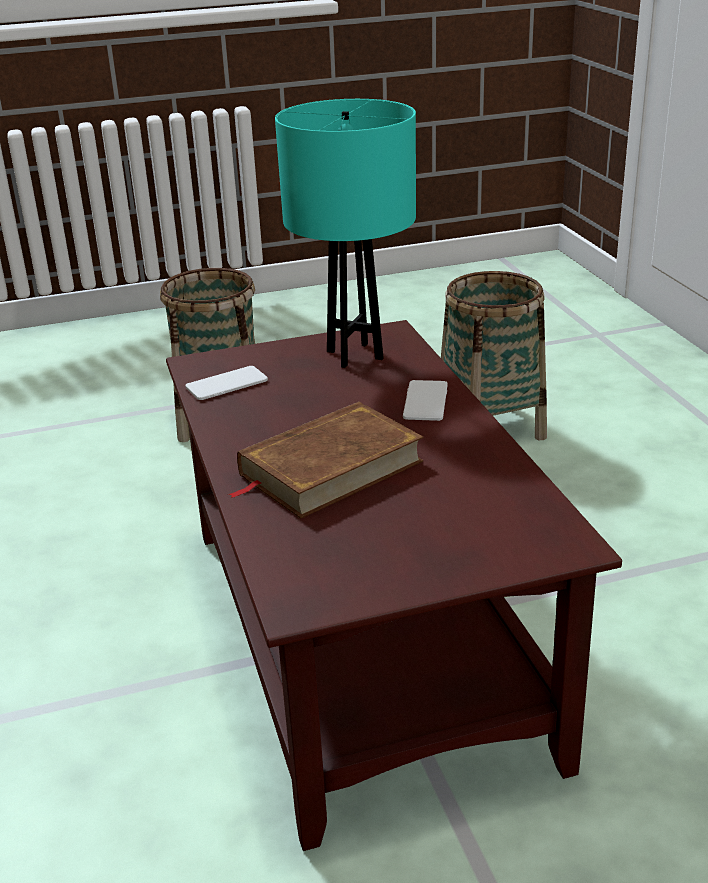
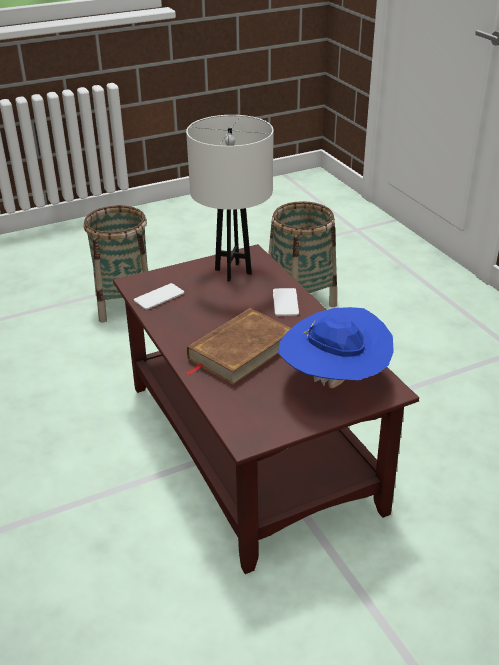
camera: 10 degrees left, 5 degrees up
turquoise table lamp [275,99,416,368] -> white table lamp [186,115,274,282]
none -> blue hat [278,307,394,388]

